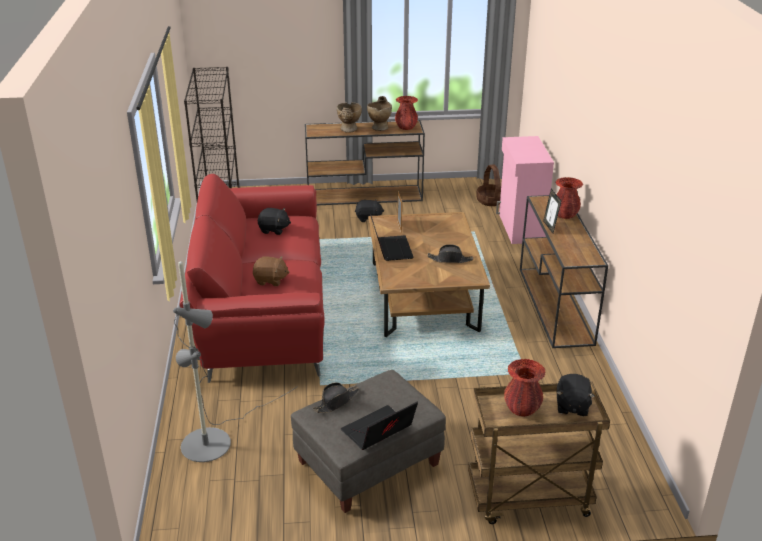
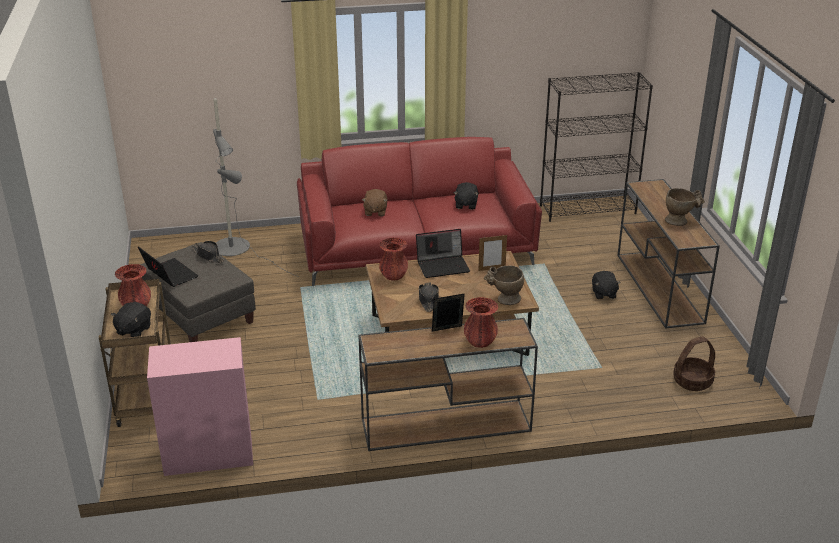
camera: 85 degrees right, 0 degrees up
beige vase [337,102,362,133] -> beige vase moved to [484,266,524,305]
red vase [395,96,418,130] -> red vase moved to [379,238,408,281]
pink cabinet [496,136,554,244] -> pink cabinet moved to [147,337,253,476]
black plush toy [557,374,595,417] -> black plush toy turned 75 degrees counterclockwise [110,302,151,337]

